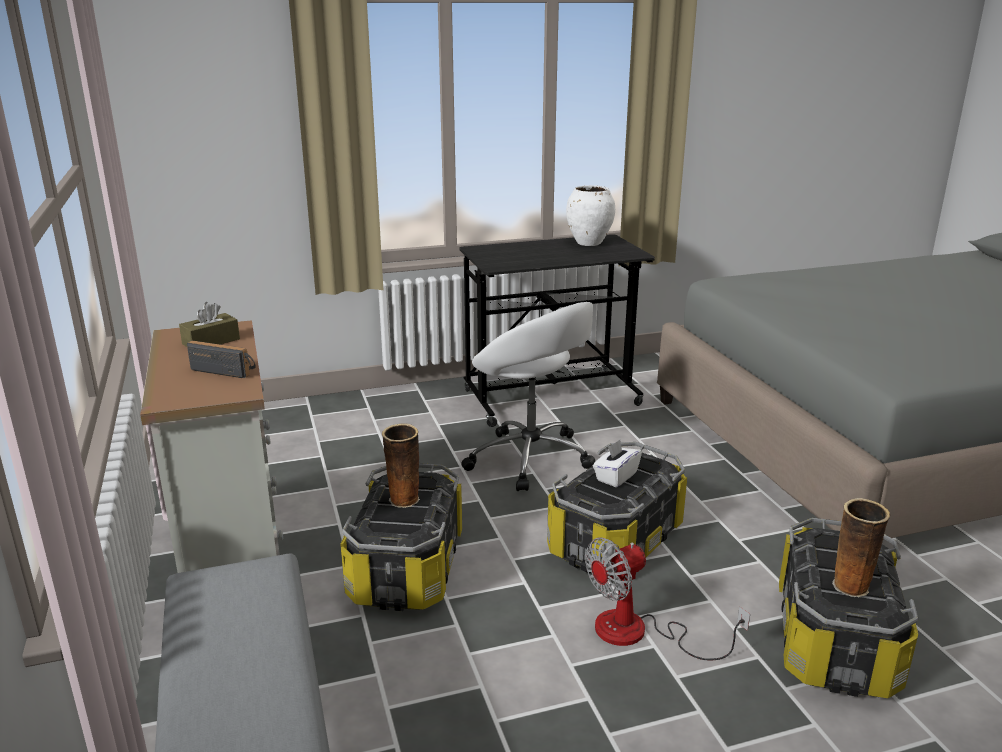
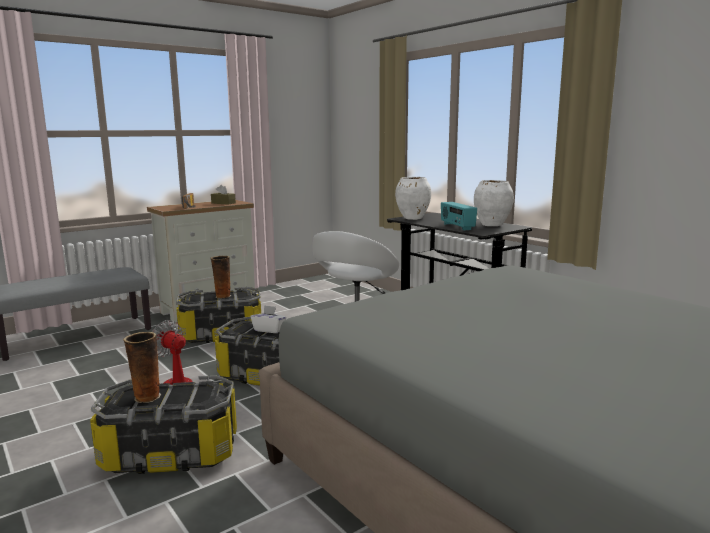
camera: 70 degrees right, 10 degrees down
none -> white vase [395,177,431,220]
none -> radio [441,202,477,231]

